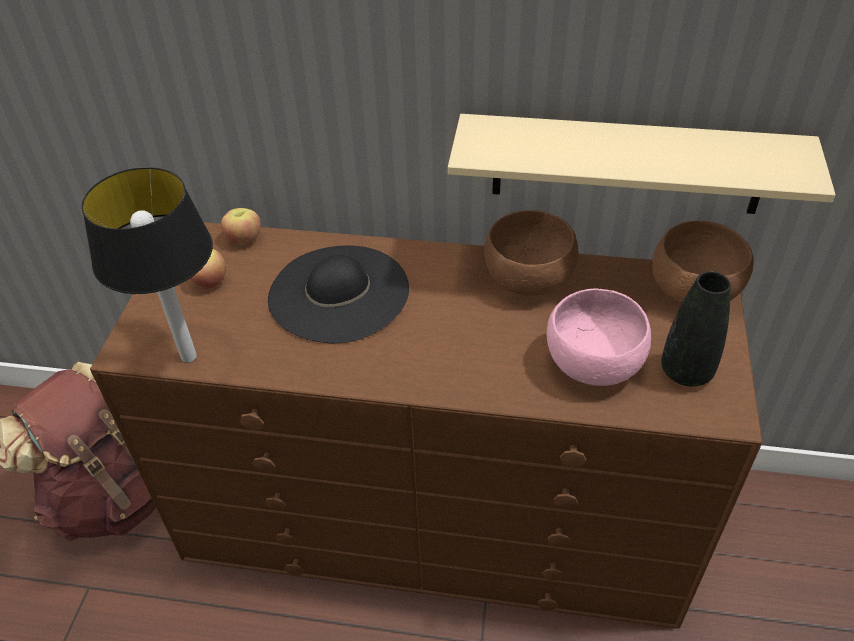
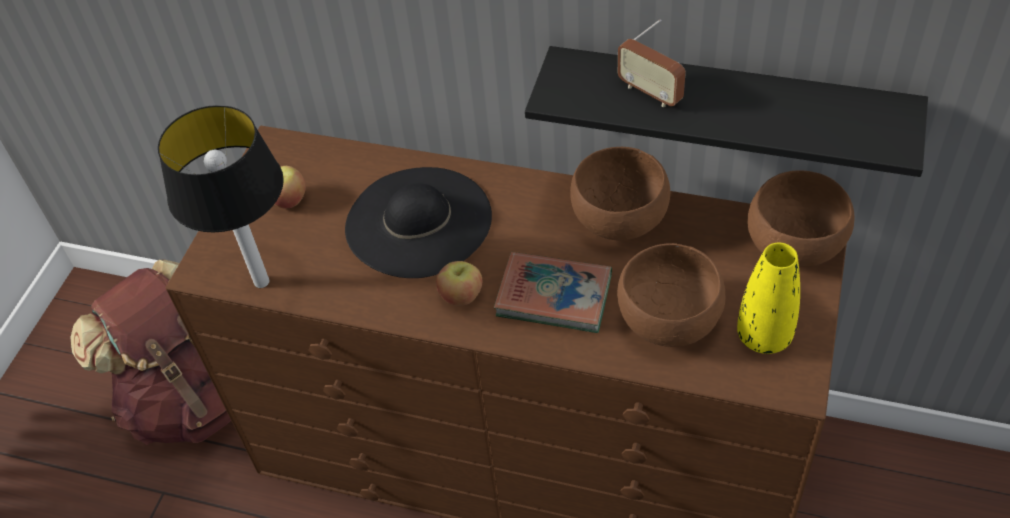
camera: 10 degrees right, 5 degrees up
apple [221,208,261,245] -> apple moved to [436,261,482,306]
beige shelf [448,114,835,214] -> black shelf [525,46,928,177]
pink bowl [547,288,651,386] -> brown bowl [617,243,725,347]
black vase [661,271,731,386] -> yellow vase [737,242,800,354]
none -> book [494,252,612,333]
none -> radio [618,19,686,107]

